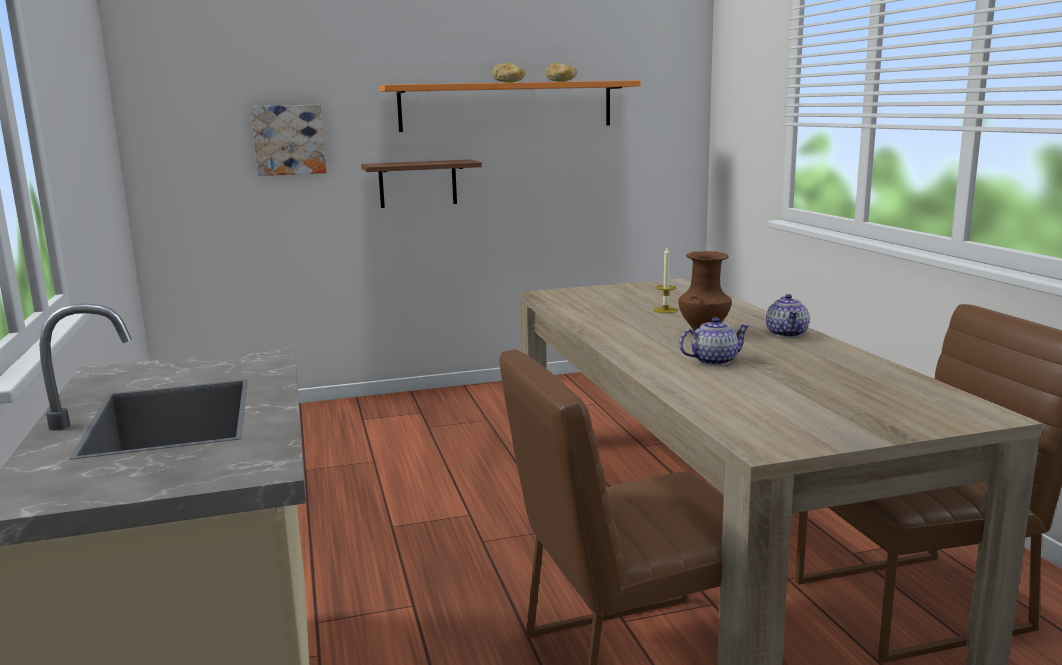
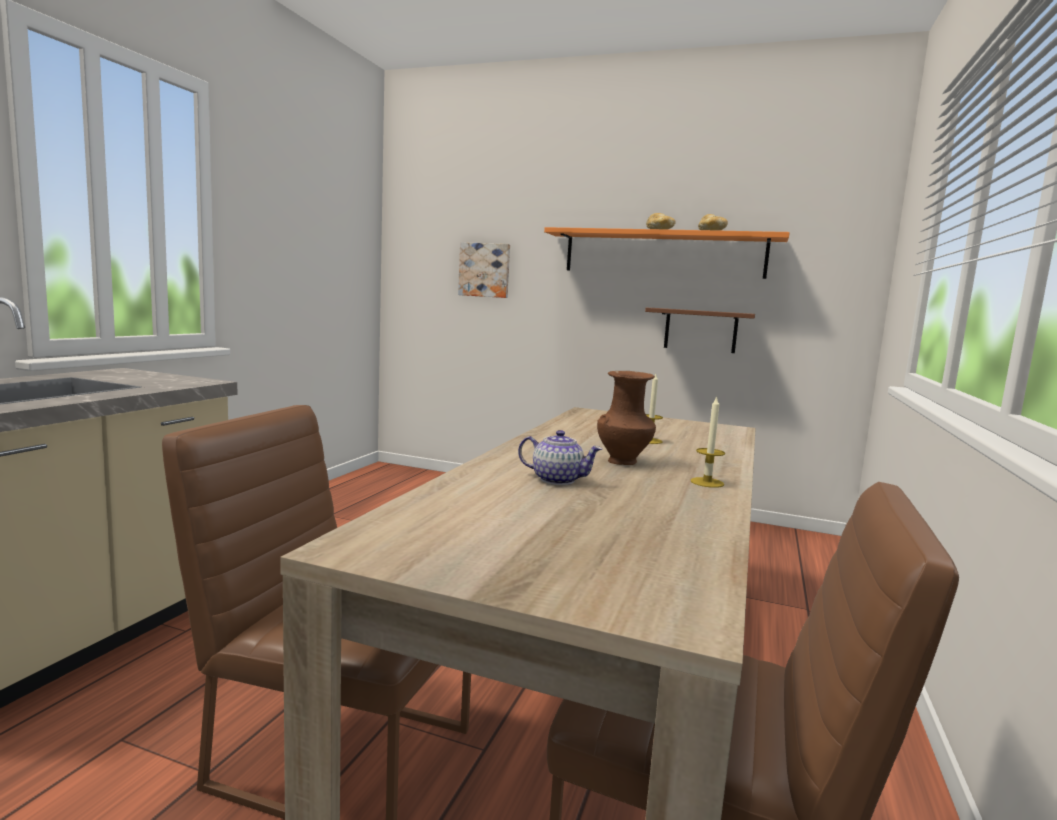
camera: 35 degrees right, 5 degrees down
brown shelf [361,160,482,208] -> brown shelf moved to [645,308,755,353]
teapot [766,294,809,338] -> candle [691,396,725,488]

